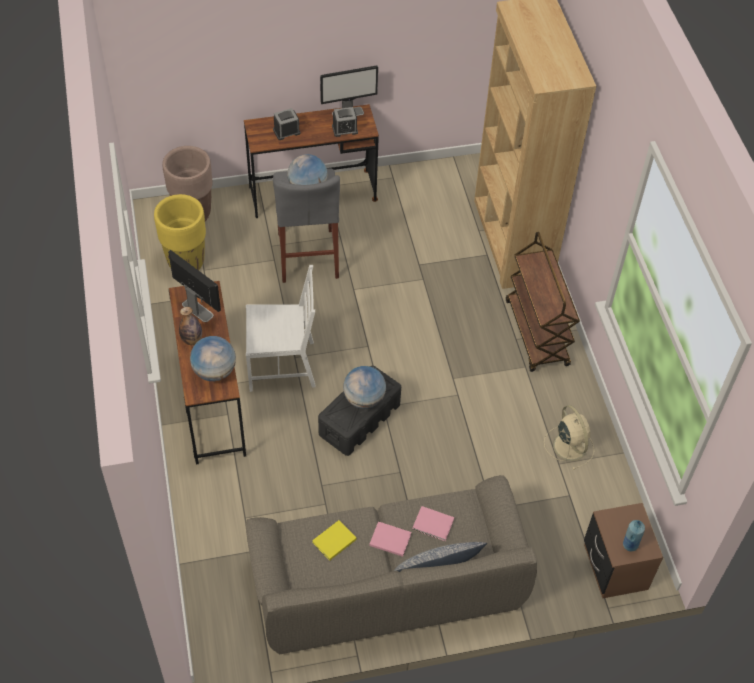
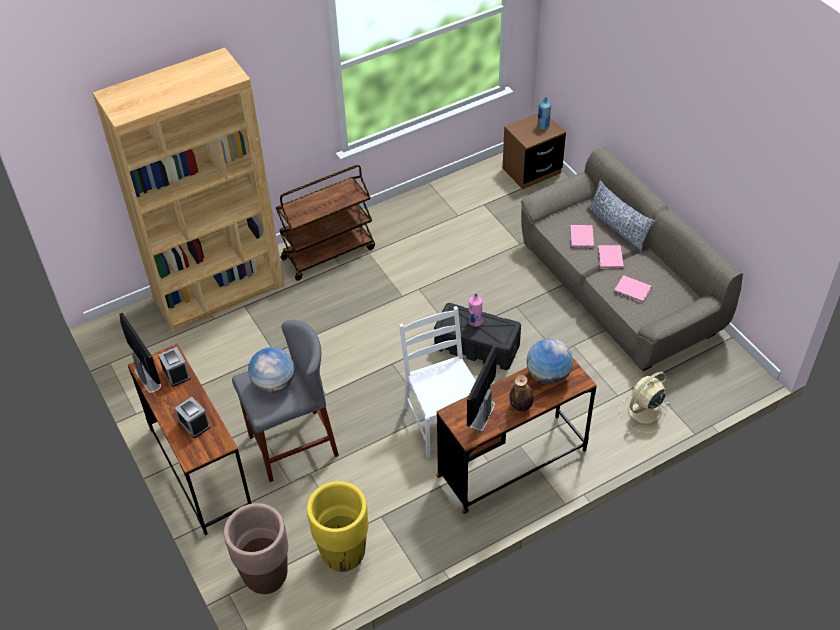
camera: 105 degrees left, 5 degrees down
yellow book [312,520,357,561] -> pink book [614,275,651,303]
globe [343,366,386,409] -> pink bottle [469,294,483,327]
beige fan [544,405,594,470] -> beige fan moved to [619,372,669,433]

